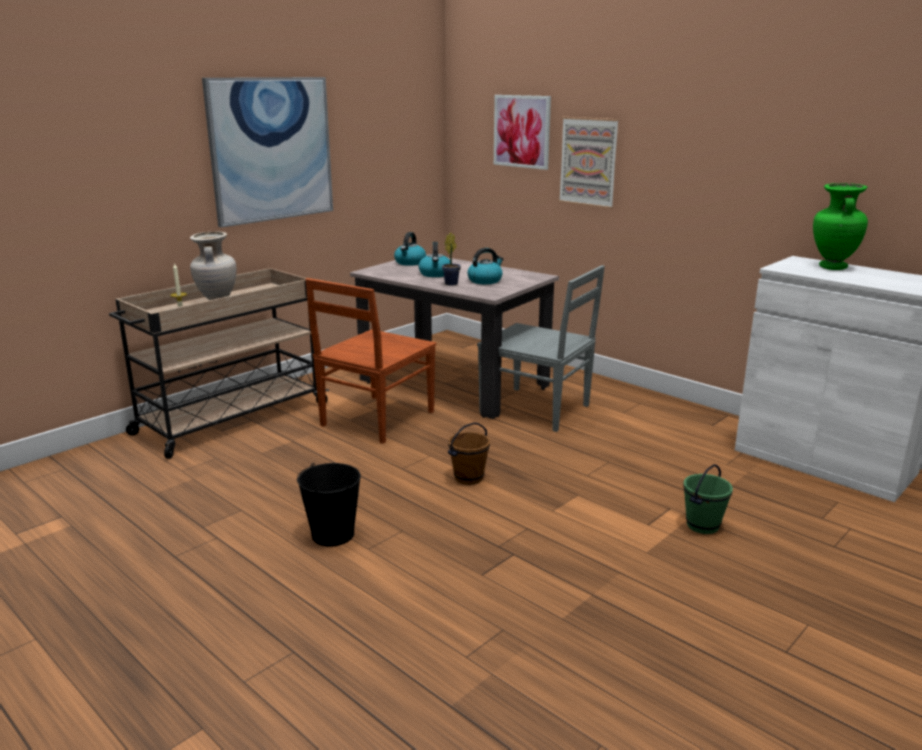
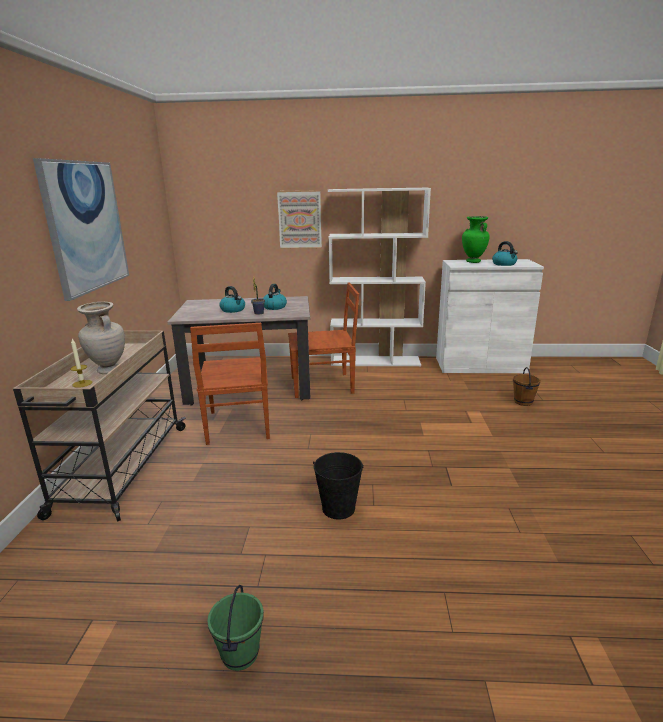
camera: 40 degrees left, 0 degrees up
kettle [394,232,426,266] -> kettle moved to [492,241,518,266]
brown bucket [448,422,490,485] -> brown bucket moved to [513,367,541,406]
grey chair [477,265,605,432] -> brown chair [288,283,359,398]
picture [494,95,551,170] -> none
green bucket [683,464,733,534] -> green bucket moved to [207,585,264,671]
none -> white bookcase [328,188,431,366]

